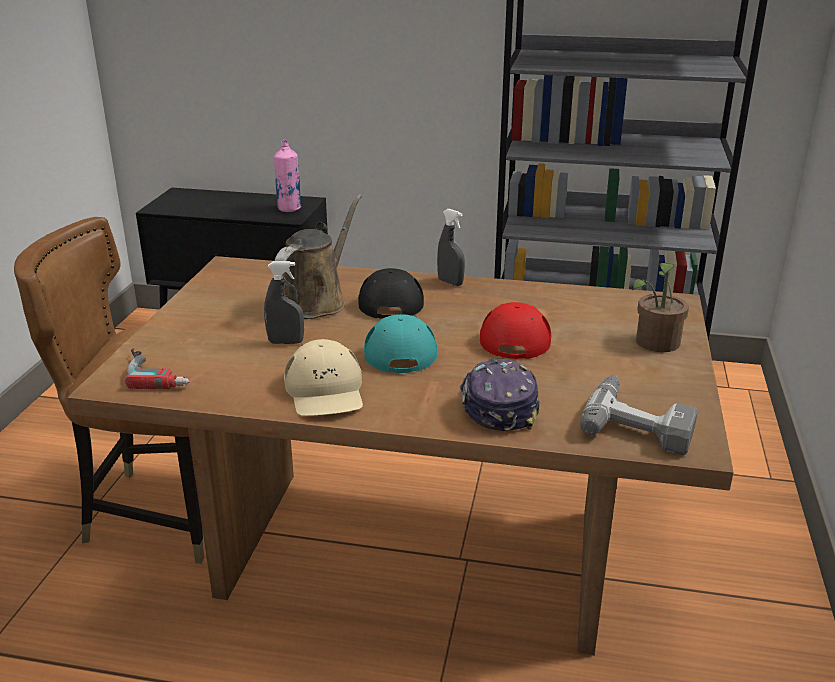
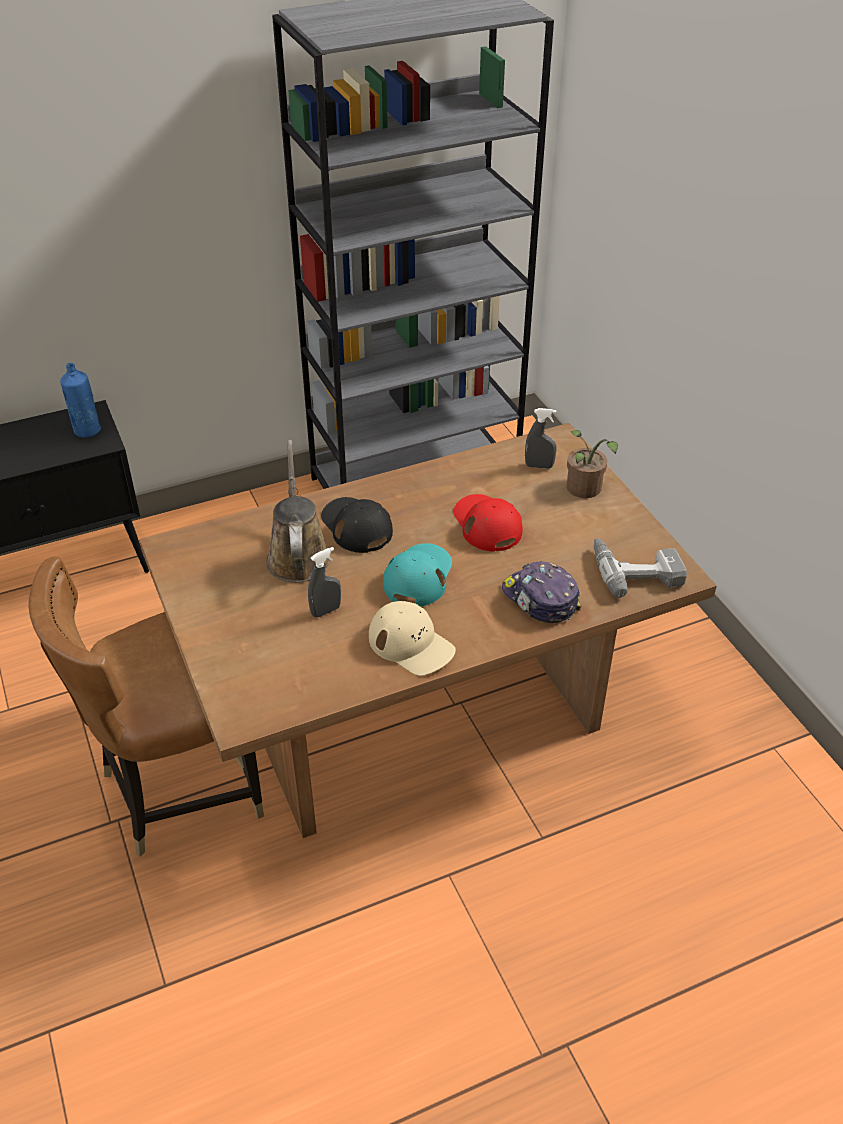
camera: 35 degrees left, 15 degrees up
power drill [125,348,190,389] -> none
pink bottle [274,140,301,212] -> blue bottle [60,363,101,438]
turquoise cap [364,314,437,373] -> turquoise cap turned 60 degrees clockwise [383,543,452,607]
grey spray bottle [437,209,465,286] -> grey spray bottle moved to [525,408,557,469]

